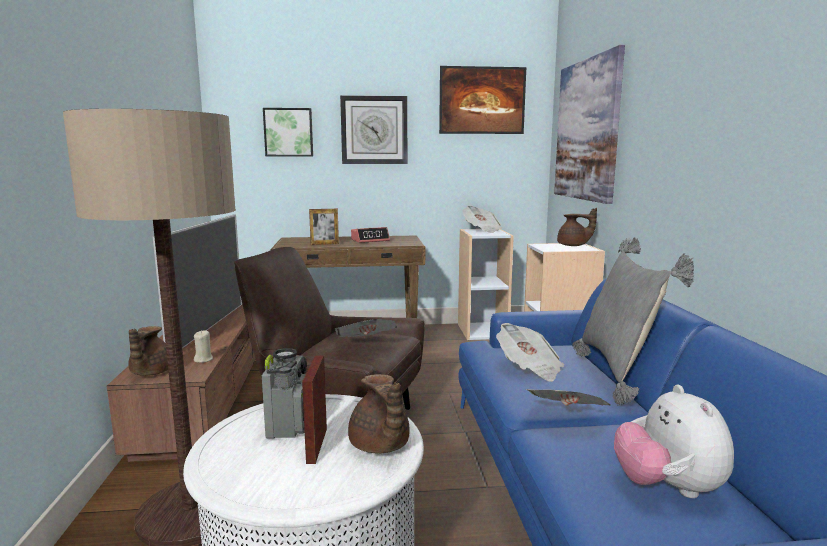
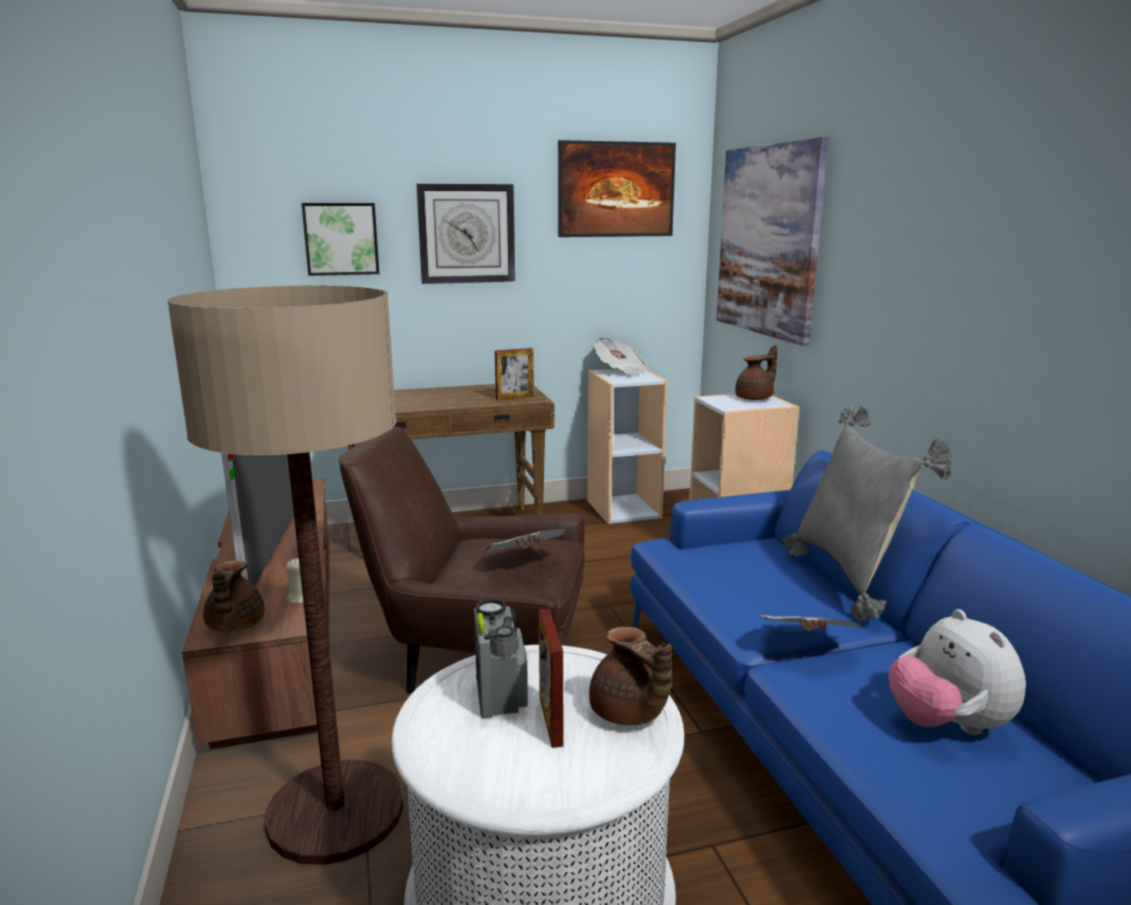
camera: 10 degrees left, 5 degrees up
picture frame [309,209,339,245] -> picture frame moved to [495,348,534,400]
alarm clock [351,227,390,243] -> none
newspaper [496,323,564,382] -> none
brown teapot [557,208,597,246] -> brown teapot turned 45 degrees counterclockwise [735,345,777,400]

